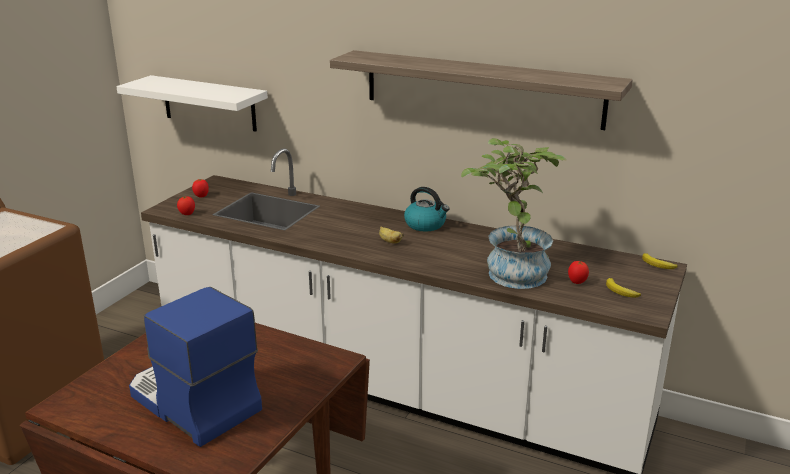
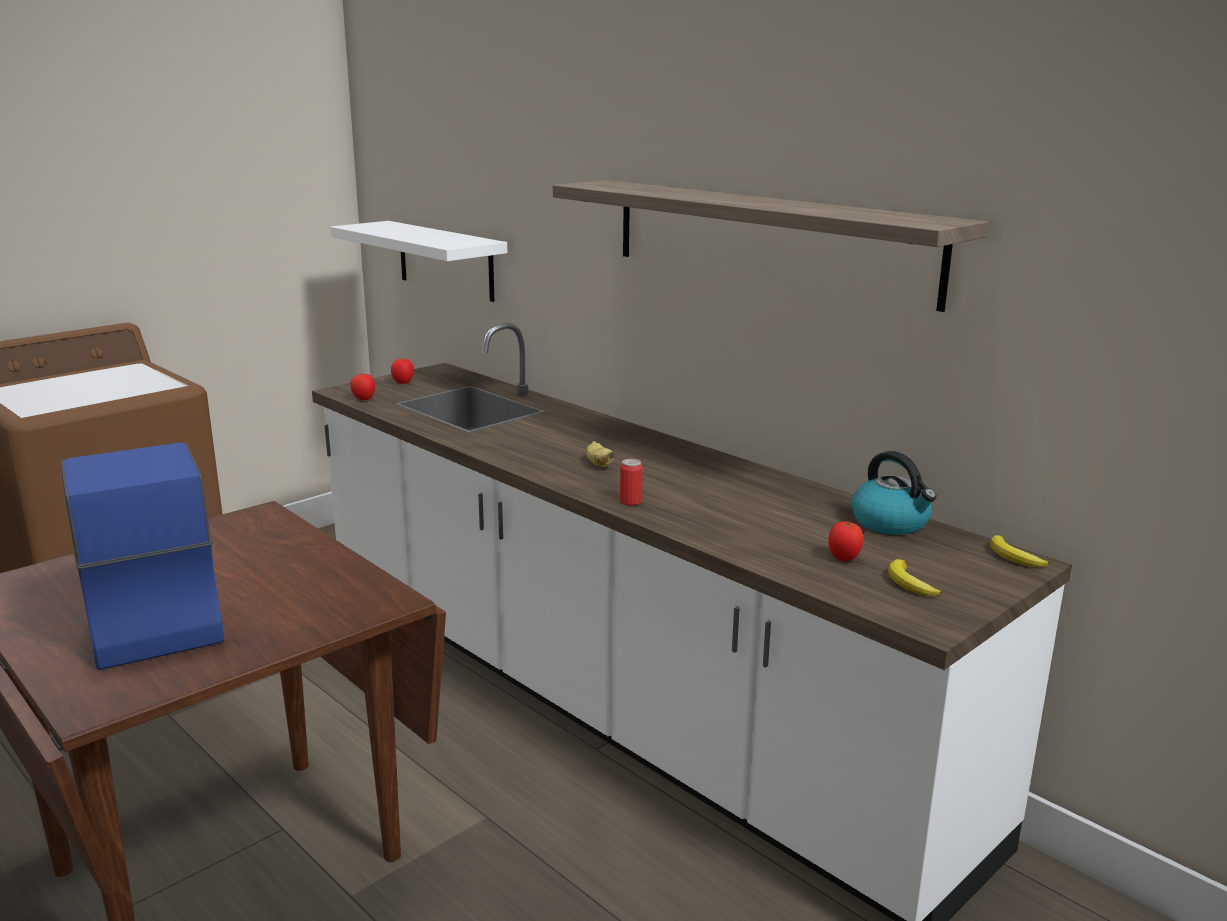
camera: 20 degrees right, 5 degrees down
kettle [404,187,449,231] -> kettle moved to [852,451,937,535]
potted plant [461,138,567,289] -> none
none -> can [620,459,643,506]

